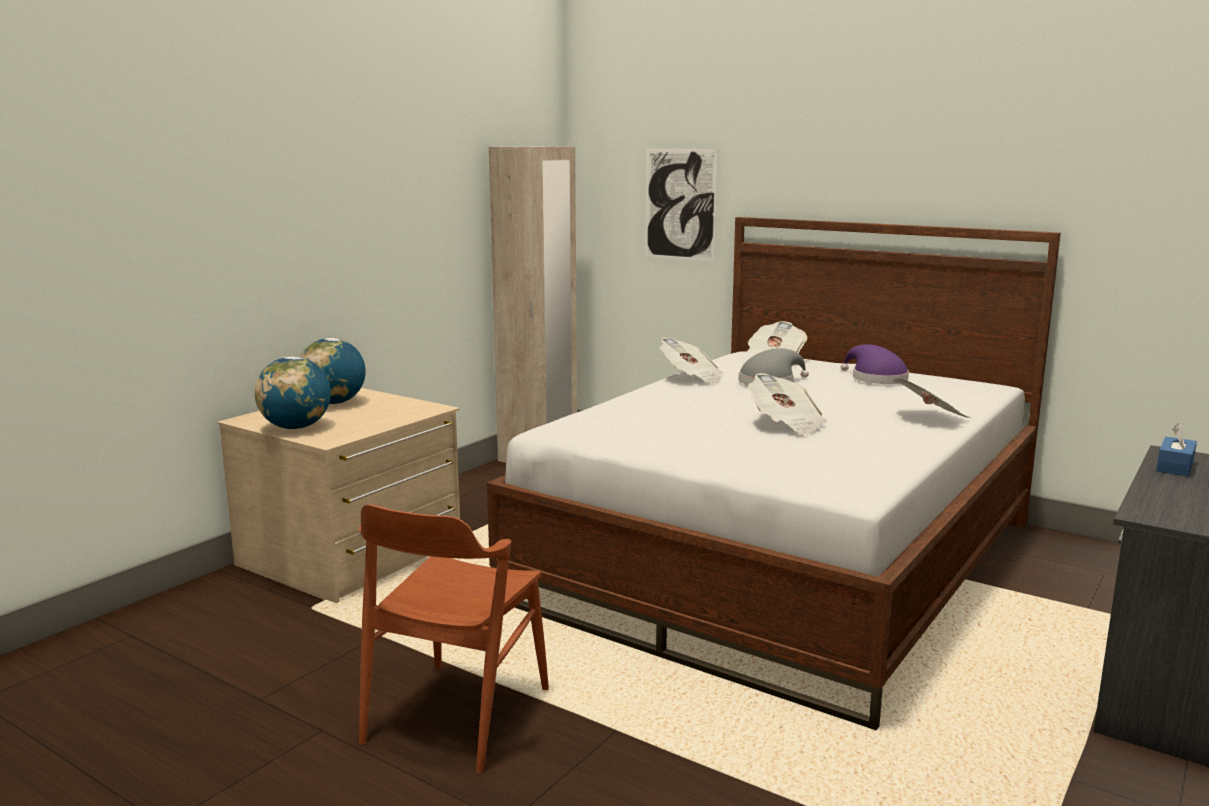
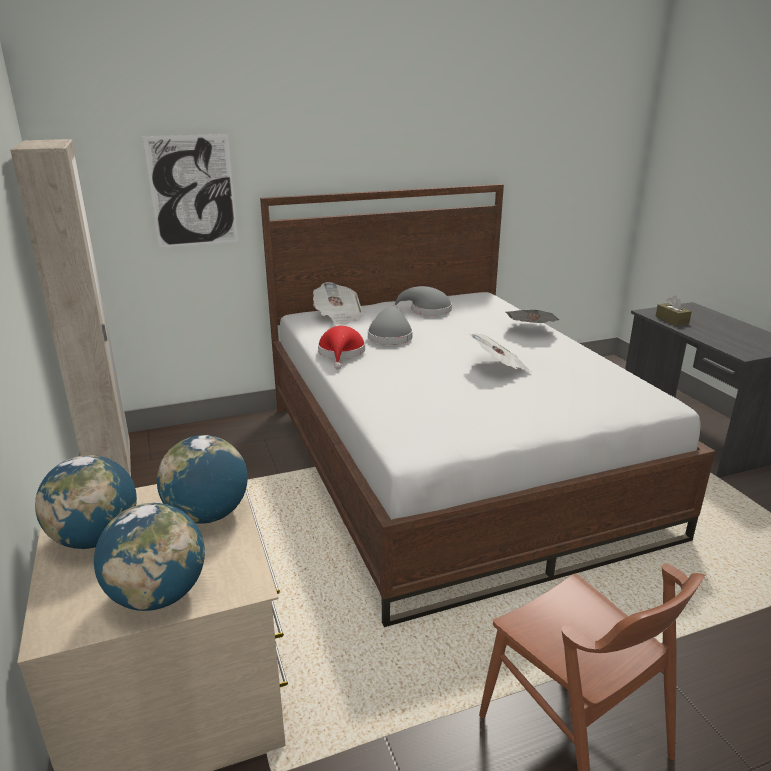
camera: 55 degrees left, 10 degrees up
newspaper [660,338,723,385] -> red hat [318,326,365,369]
purple hat [841,344,909,384] -> grey hat [393,286,452,316]
blue tissue box [1156,423,1197,477] -> brown tissue box [655,296,692,326]
none -> globe [157,435,248,524]

